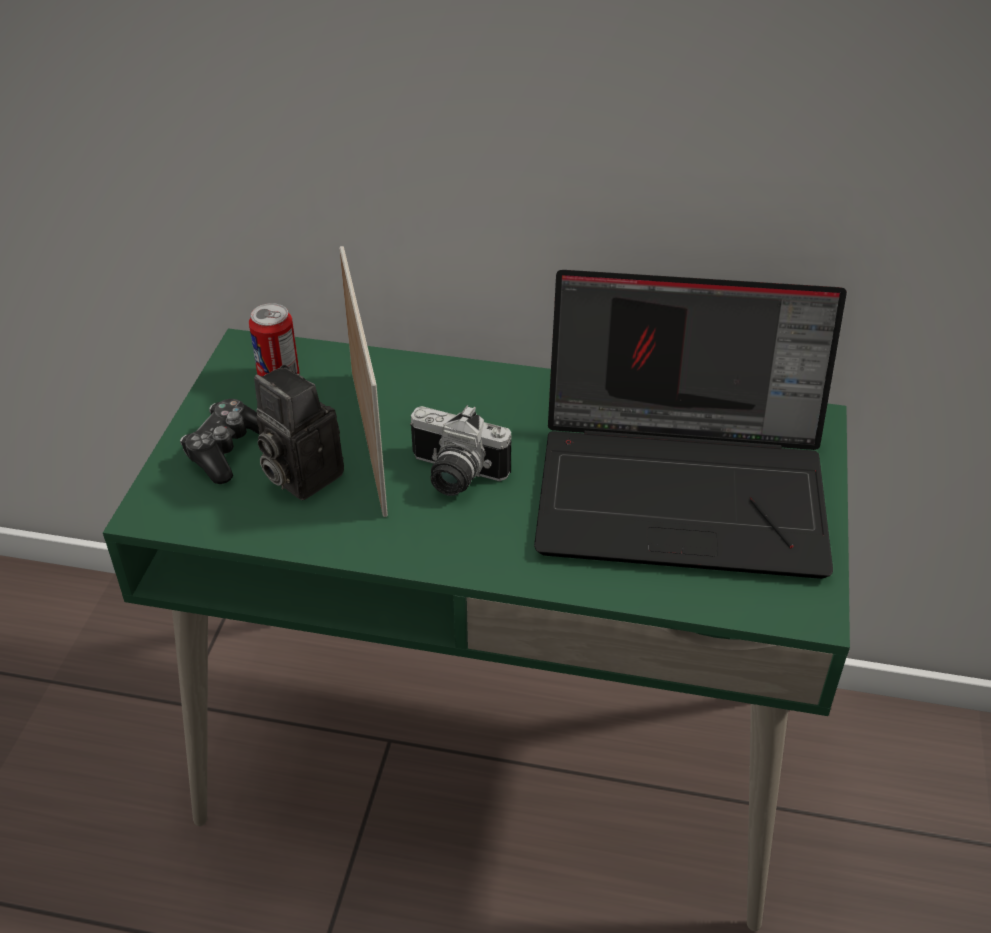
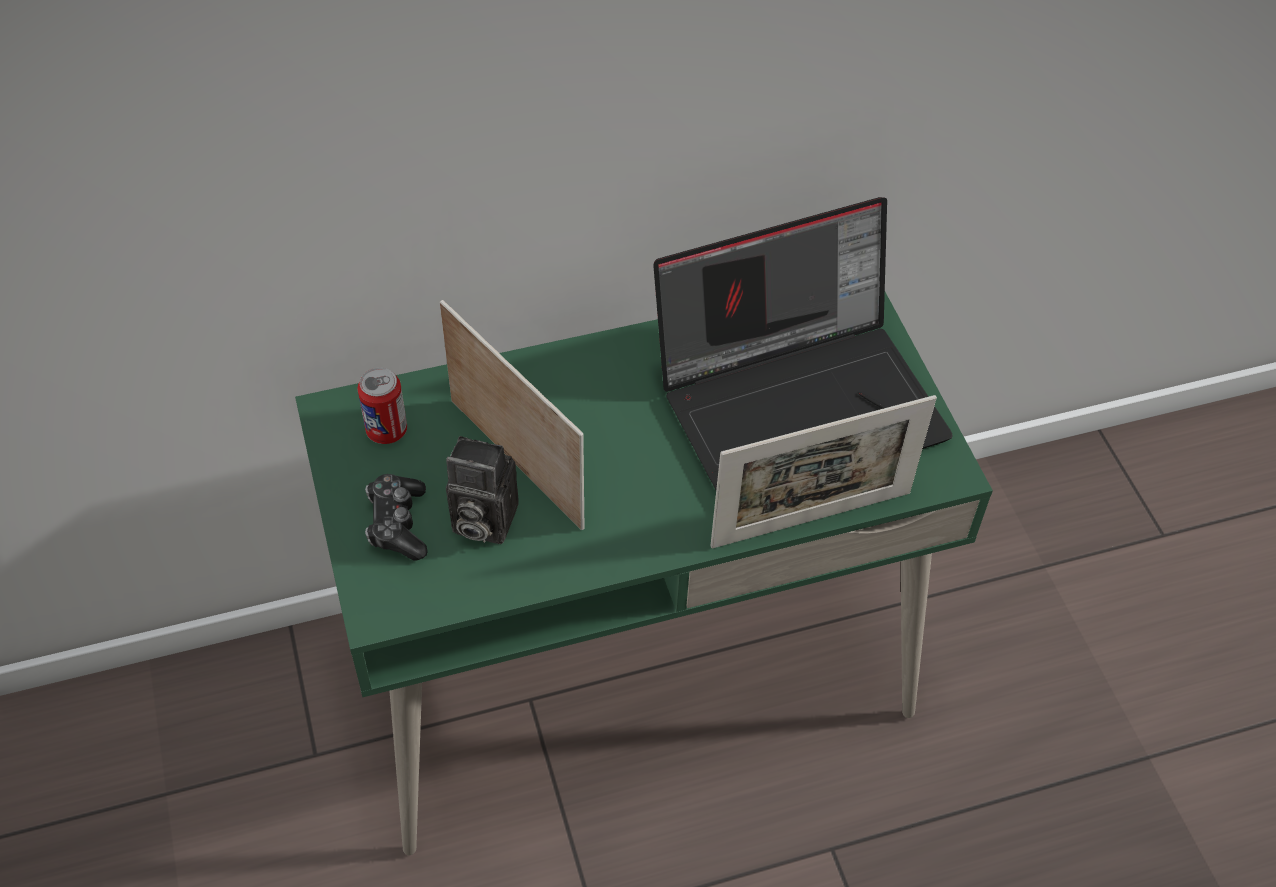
camera: 30 degrees left, 10 degrees up
camera [410,405,512,496] -> none
none -> picture frame [710,395,937,548]

